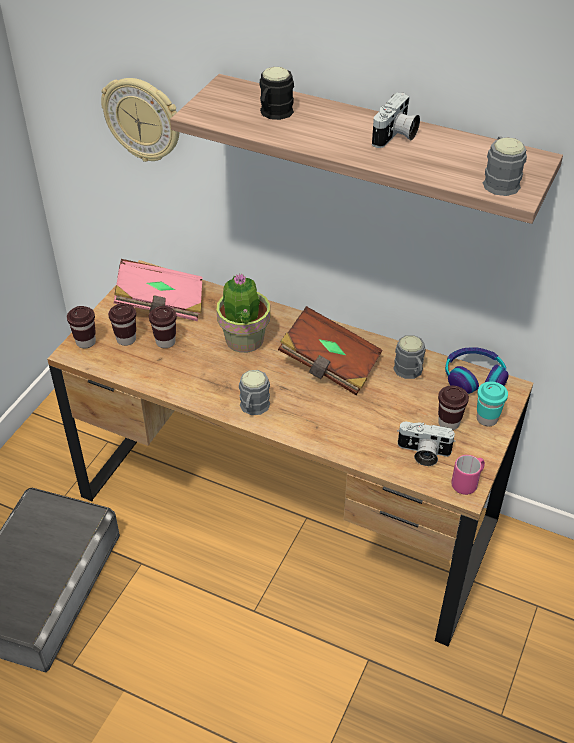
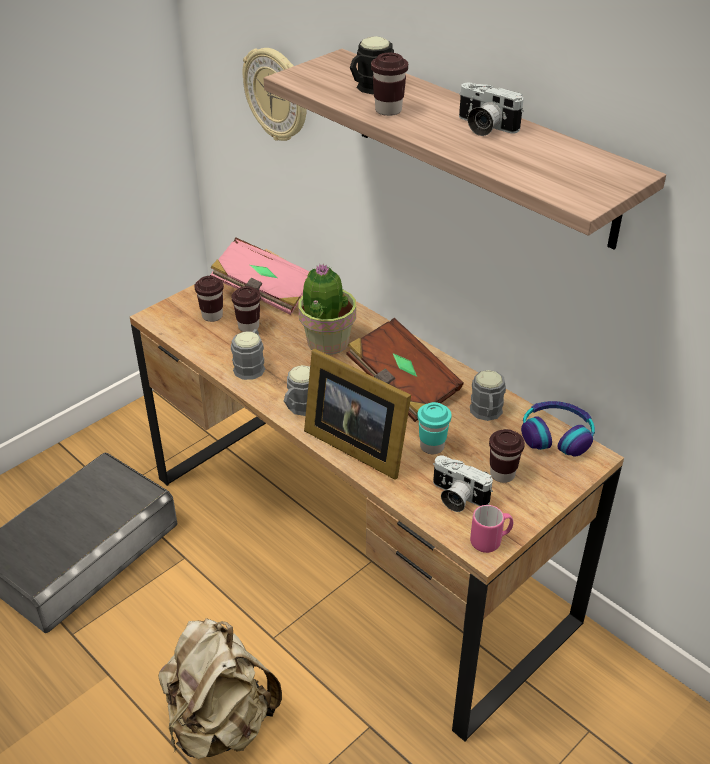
camera: 20 degrees right, 5 degrees down
brown cup [67,306,96,348] -> brown cup moved to [371,53,408,116]
camera [372,92,420,148] -> camera turned 75 degrees clockwise [459,83,524,136]
turquoise cup [477,382,508,426] -> turquoise cup moved to [417,402,452,454]
grey mug [483,137,527,196] -> grey mug moved to [231,329,265,380]
none -> beige backpack [158,618,282,759]
none -> picture frame [304,349,411,480]

